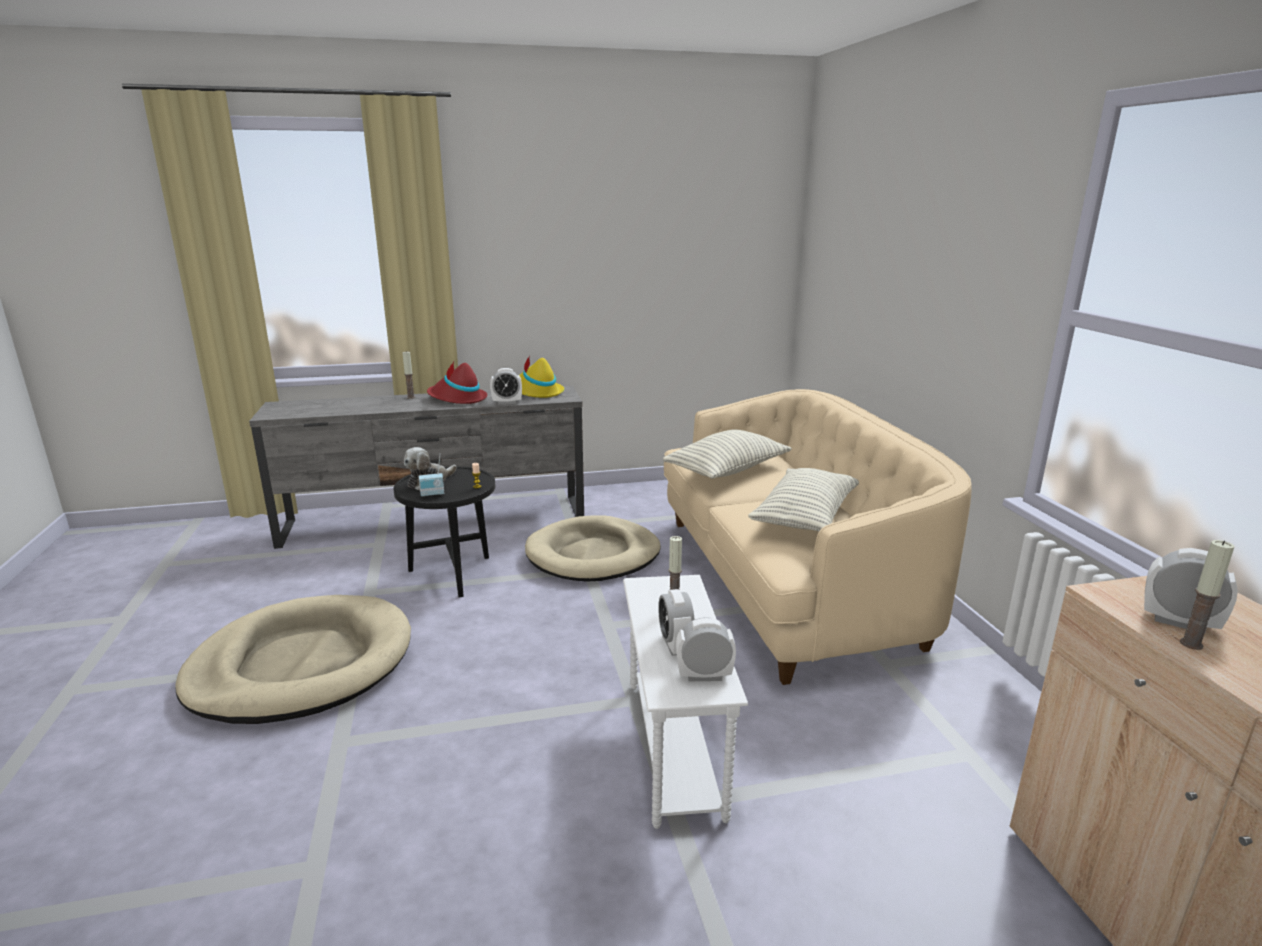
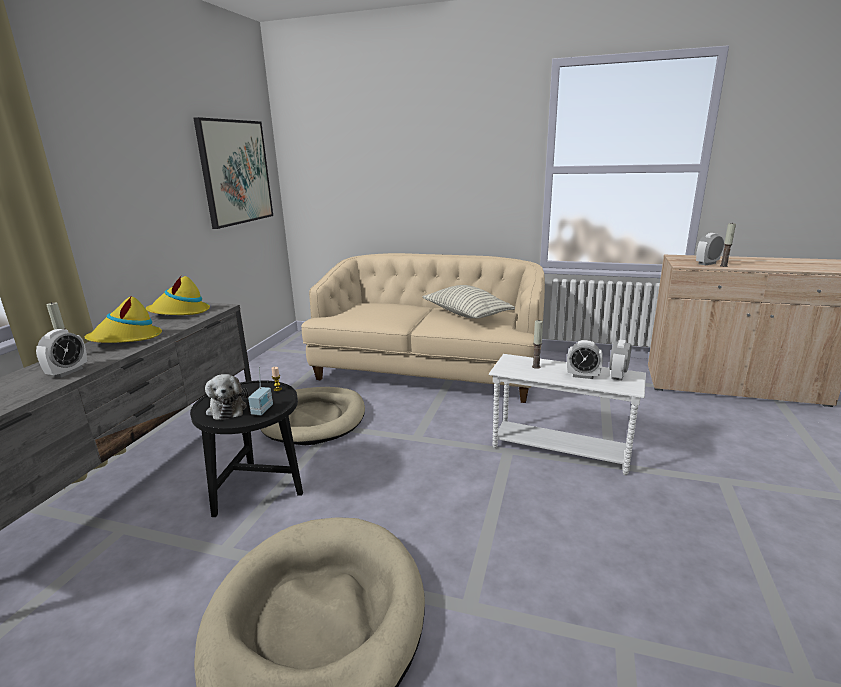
camera: 60 degrees left, 0 degrees up
red hat [427,362,487,404] -> yellow hat [84,295,162,343]
alarm clock [490,368,522,404] -> alarm clock moved to [36,329,87,378]
pillow [663,429,792,479] -> none
none -> picture [194,117,273,229]

